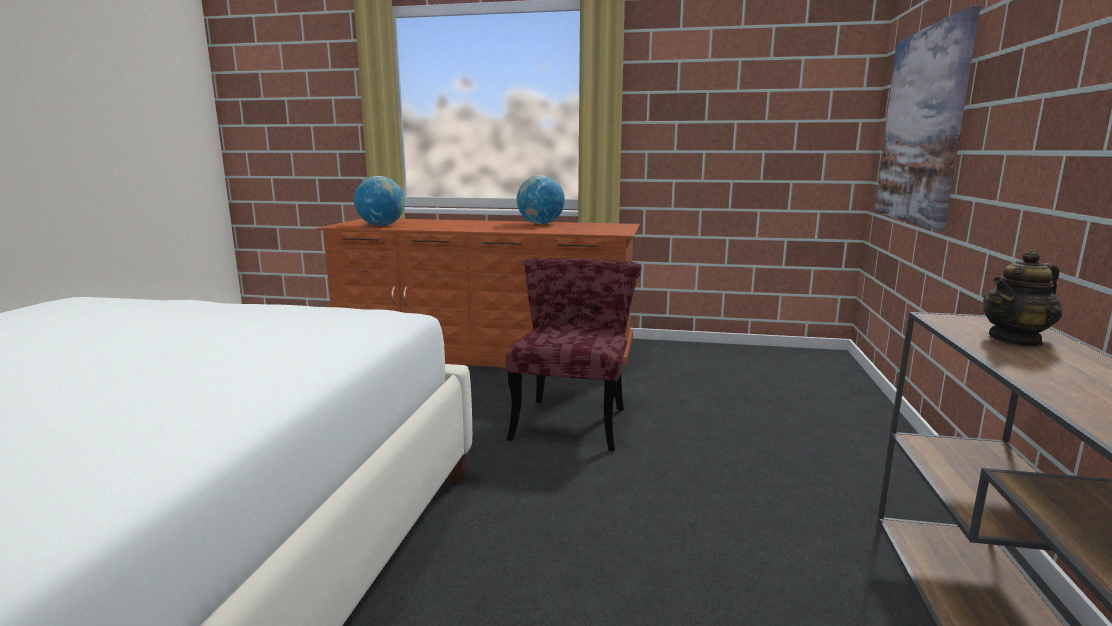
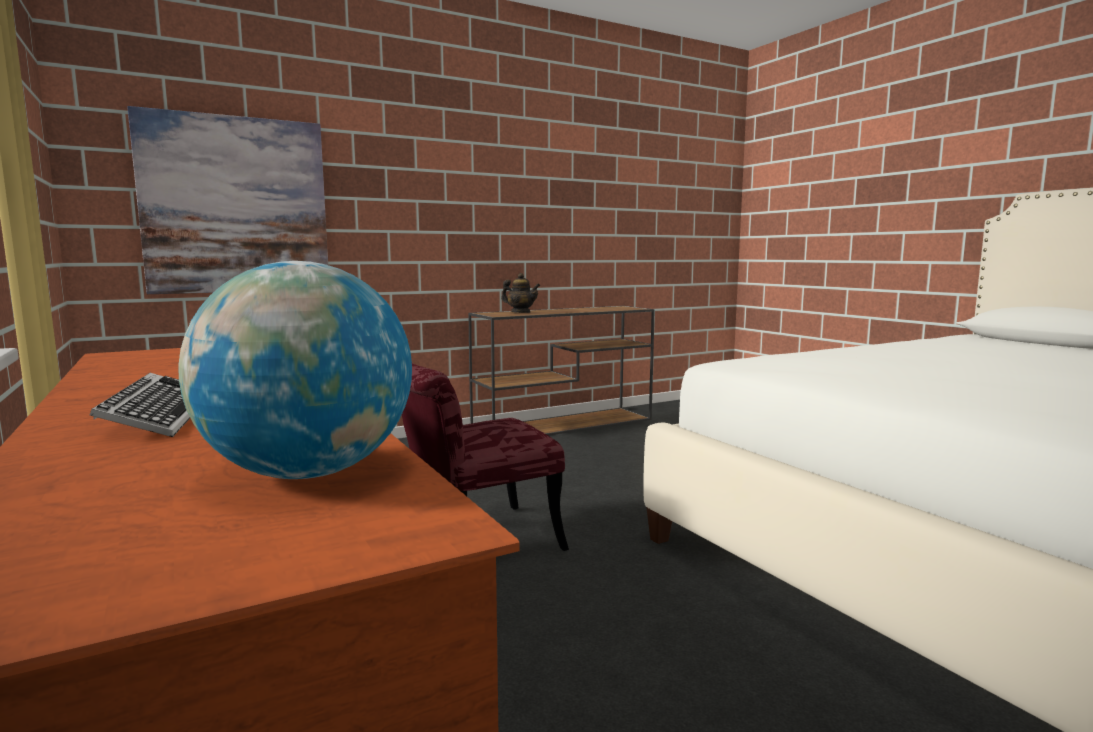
camera: 130 degrees left, 5 degrees down
globe [517,175,565,224] -> none
none -> keyboard [90,373,190,437]

